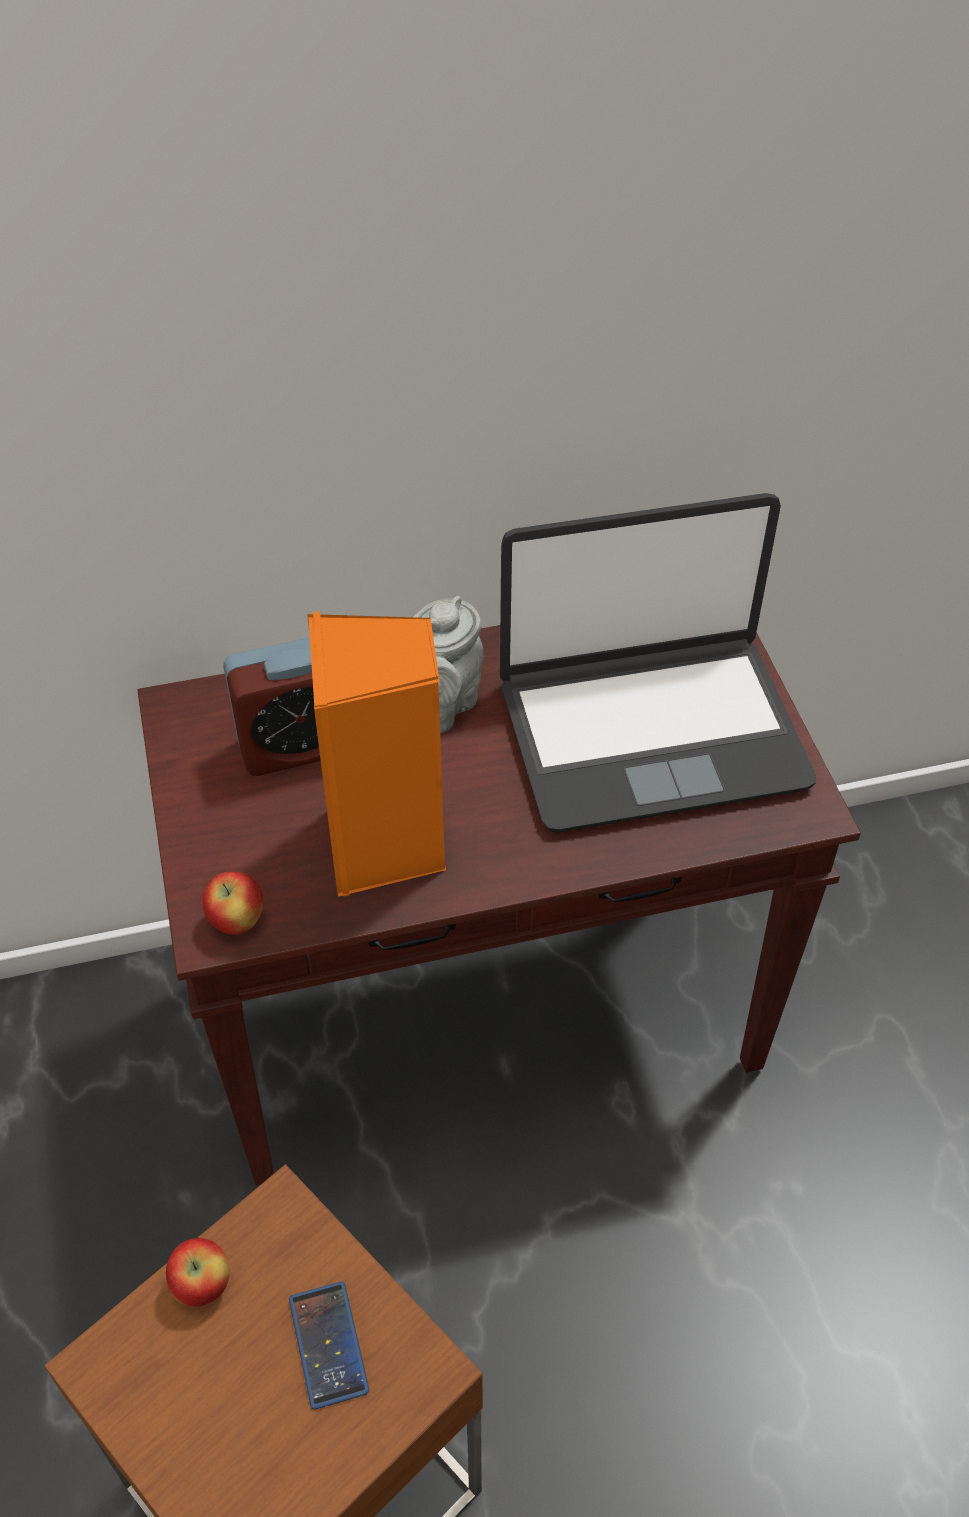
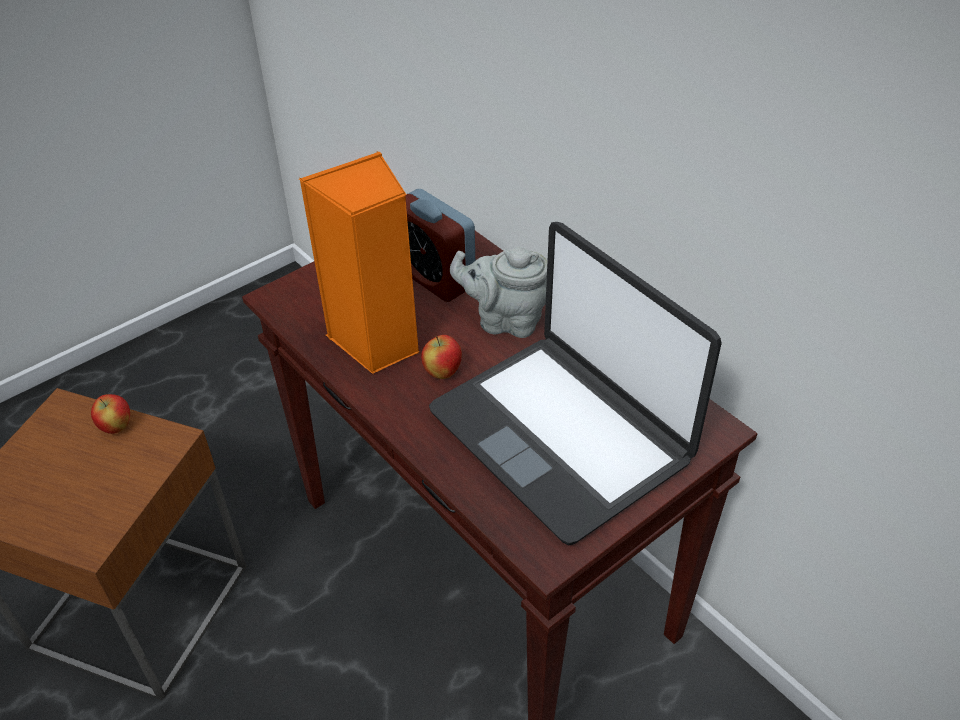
camera: 65 degrees right, 5 degrees down
apple [202,872,263,935] -> apple moved to [421,335,462,379]
phone [289,1282,369,1410] -> none

